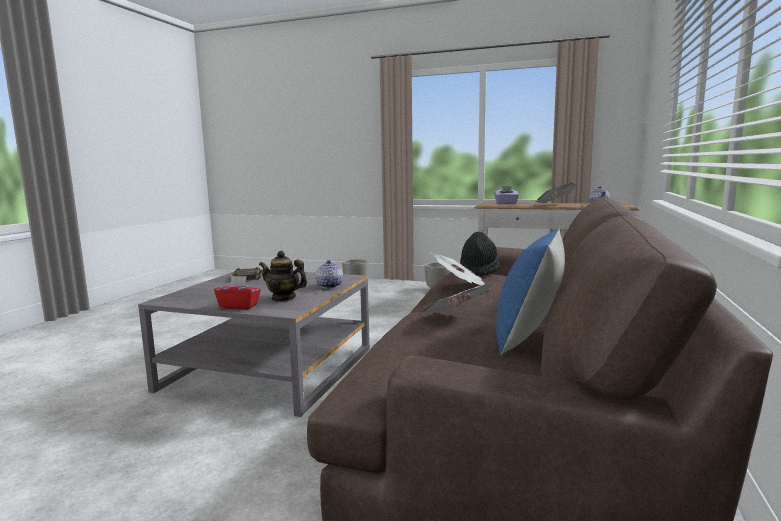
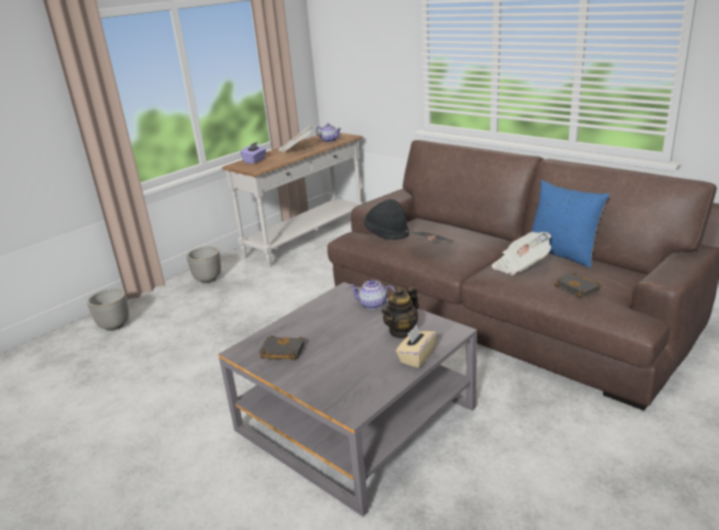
camera: 65 degrees left, 15 degrees up
red tissue box [214,276,261,309] -> beige tissue box [396,325,437,368]
none -> black book [554,272,602,298]

